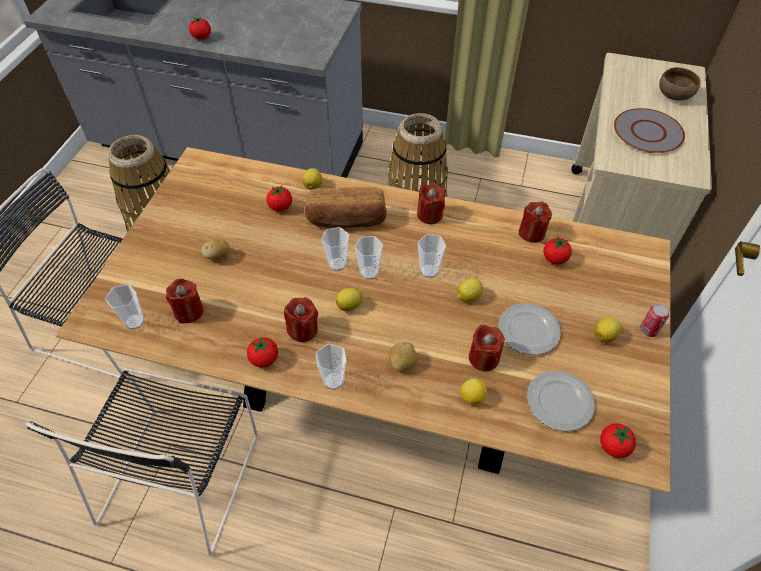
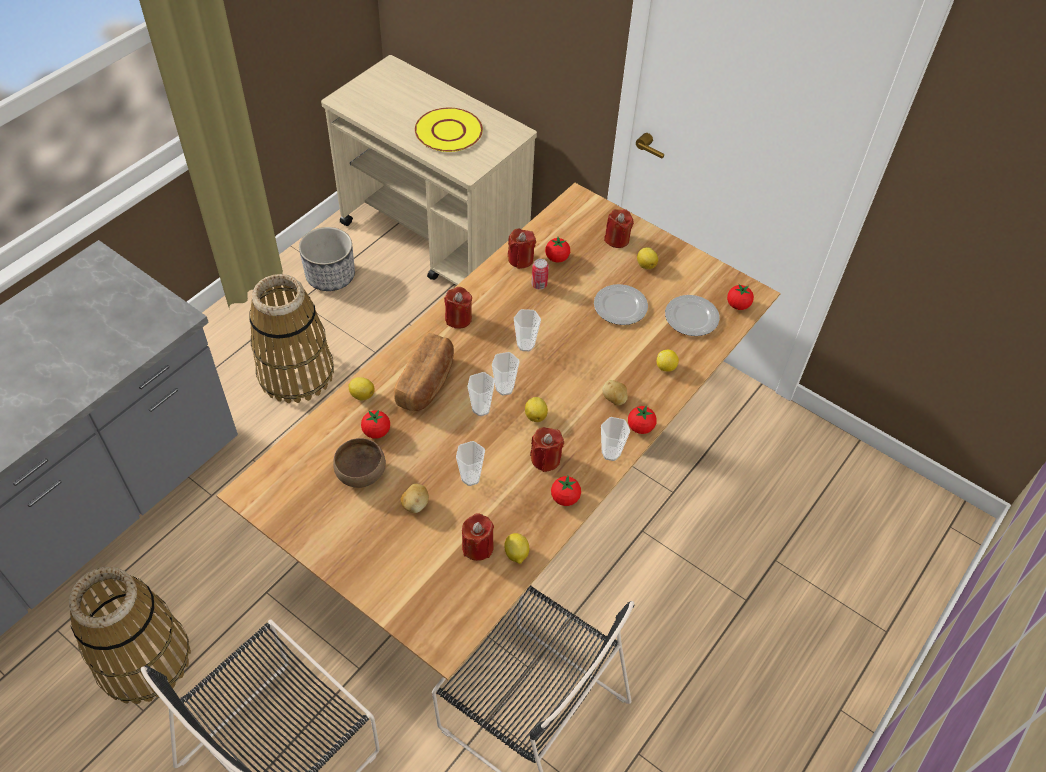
camera: 70 degrees left, 0 degrees up
cup [105,284,144,330] -> cup moved to [456,441,485,486]
tomato [189,16,211,40] -> tomato moved to [628,405,657,434]
lemon [458,278,483,302] -> lemon moved to [504,533,529,564]
red candle [469,325,505,371] -> red candle moved to [604,209,634,248]
grey plate [614,108,685,153] -> yellow plate [415,108,483,152]
can [640,304,669,337] -> can moved to [531,259,549,289]
brown bowl [659,67,701,101] -> brown bowl moved to [333,438,386,488]
none -> planter [299,227,355,291]

